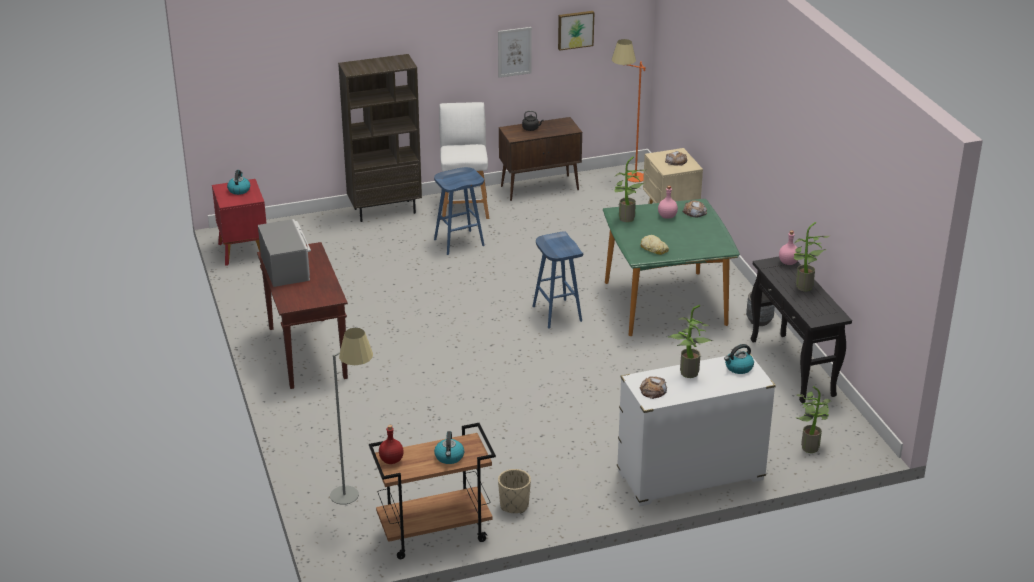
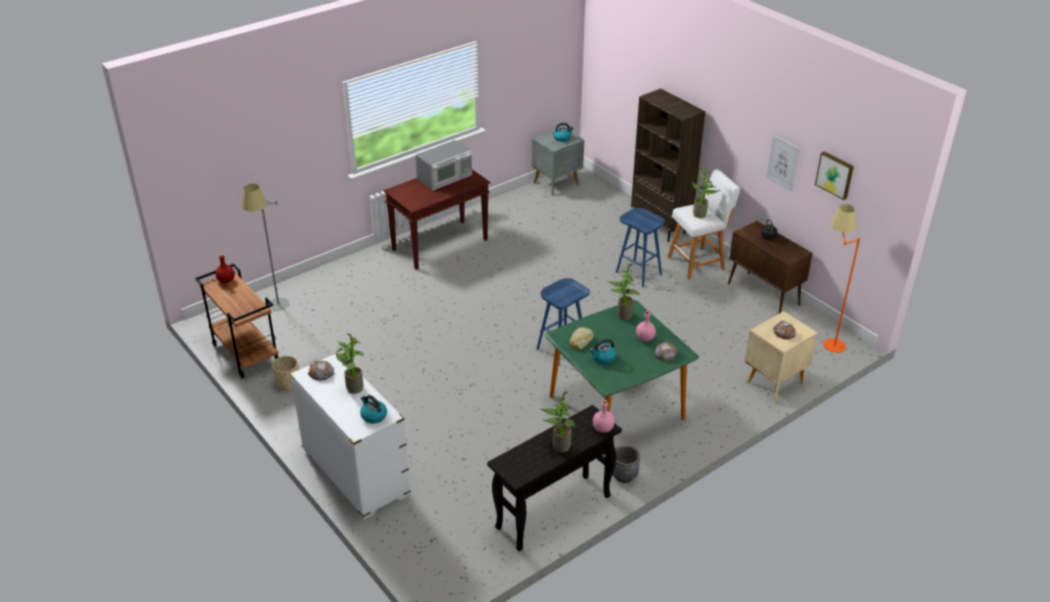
camera: 70 degrees right, 5 degrees up
red nightstand [212,179,266,266] -> grey nightstand [532,127,585,196]
kettle [434,431,464,464] -> kettle moved to [589,339,616,364]
potted plant [795,386,832,453] -> potted plant moved to [692,163,720,218]

